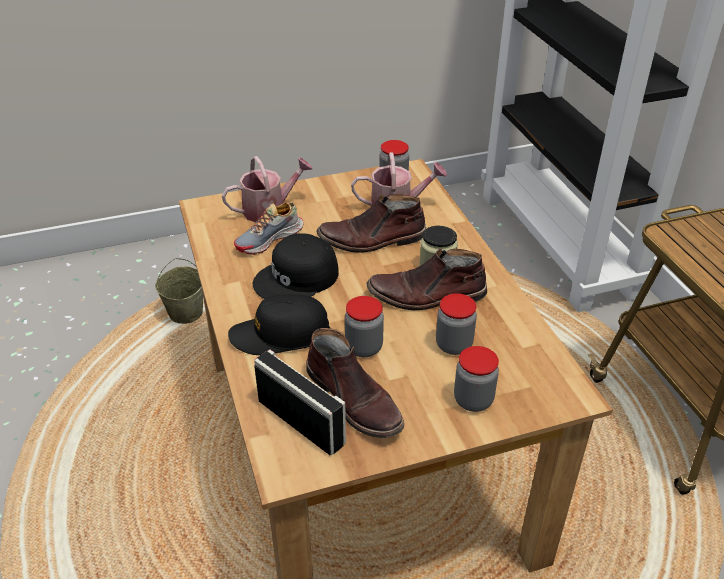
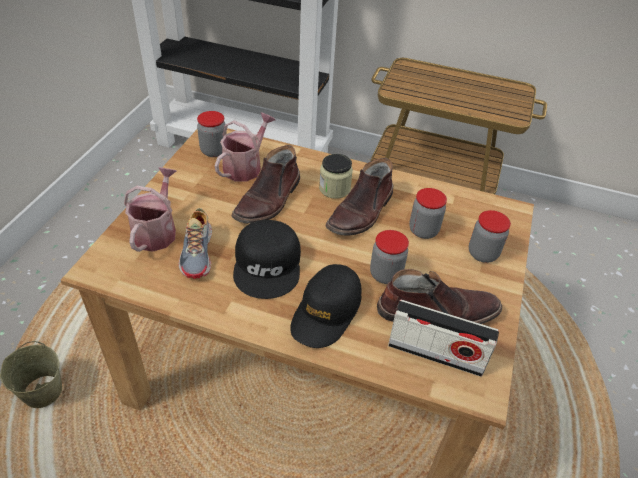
camera: 55 degrees left, 5 degrees up
radio [254,350,346,455] -> radio turned 150 degrees counterclockwise [388,299,499,377]

